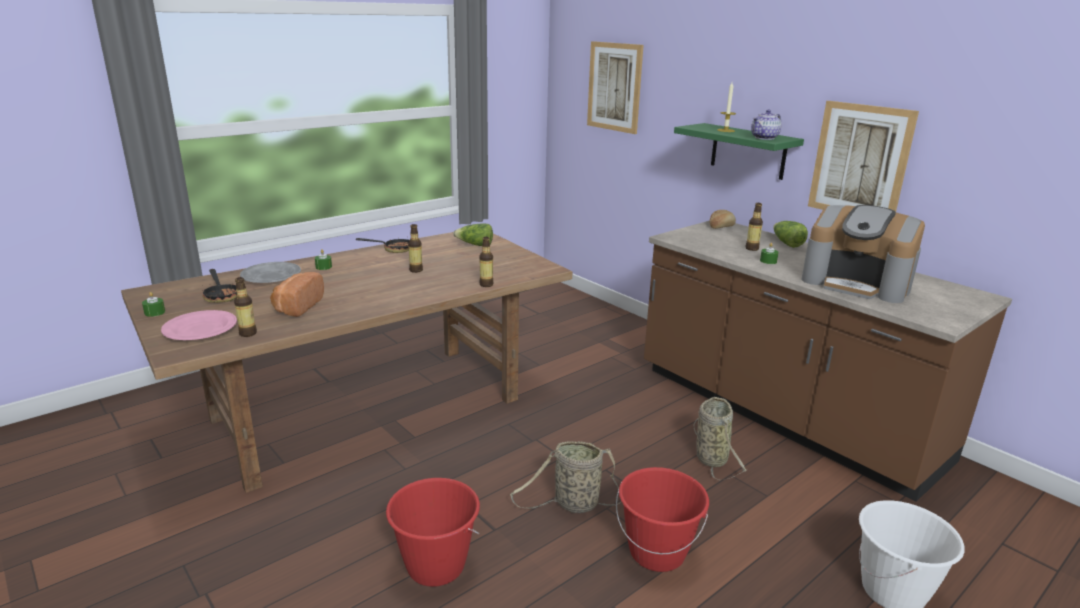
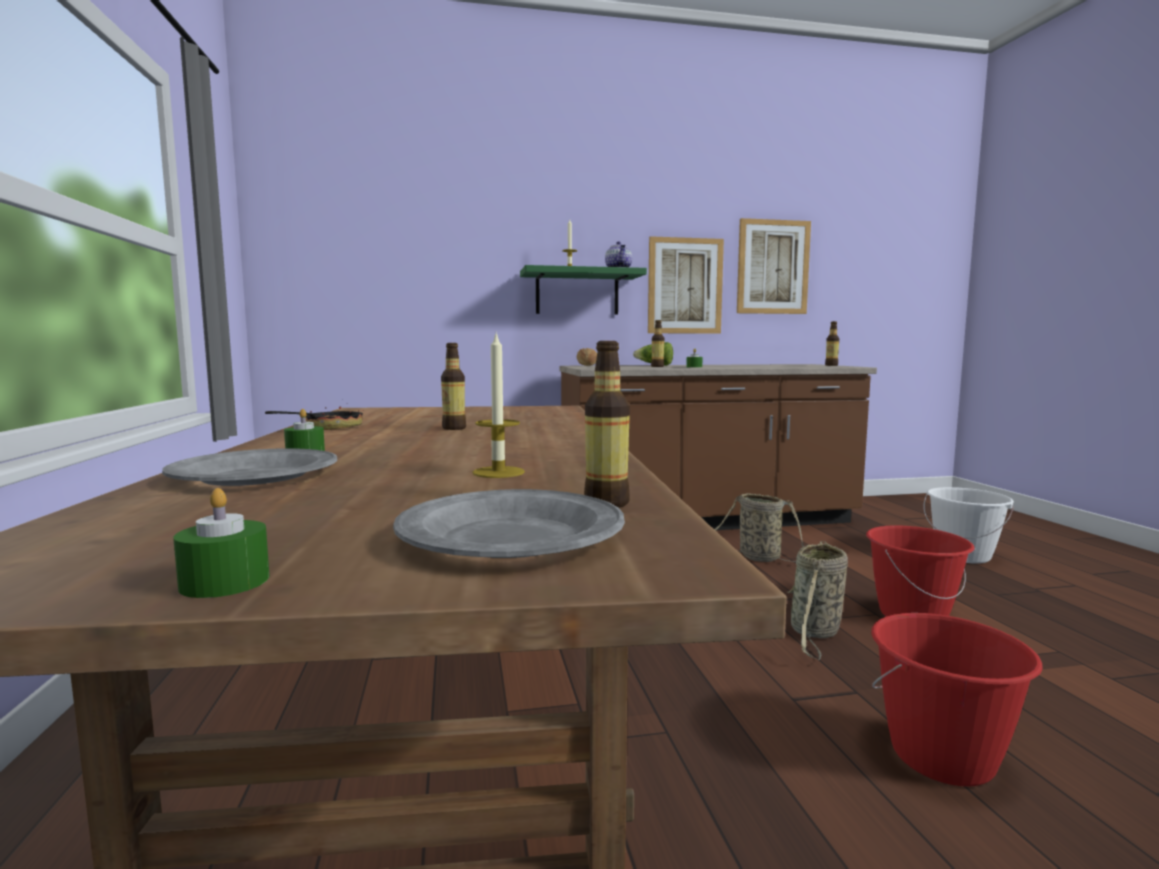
camera: 60 degrees left, 15 degrees down
pink plate [161,310,237,340] -> grey plate [393,489,625,558]
frying pan [202,269,237,303] -> none
bread [270,272,324,317] -> candle [472,334,525,478]
lettuce [453,223,493,246] -> none
bottle [479,237,494,287] -> bottle moved to [825,321,839,366]
picture [587,41,644,134] -> picture moved to [737,218,811,314]
coffee machine [801,205,925,303] -> none

